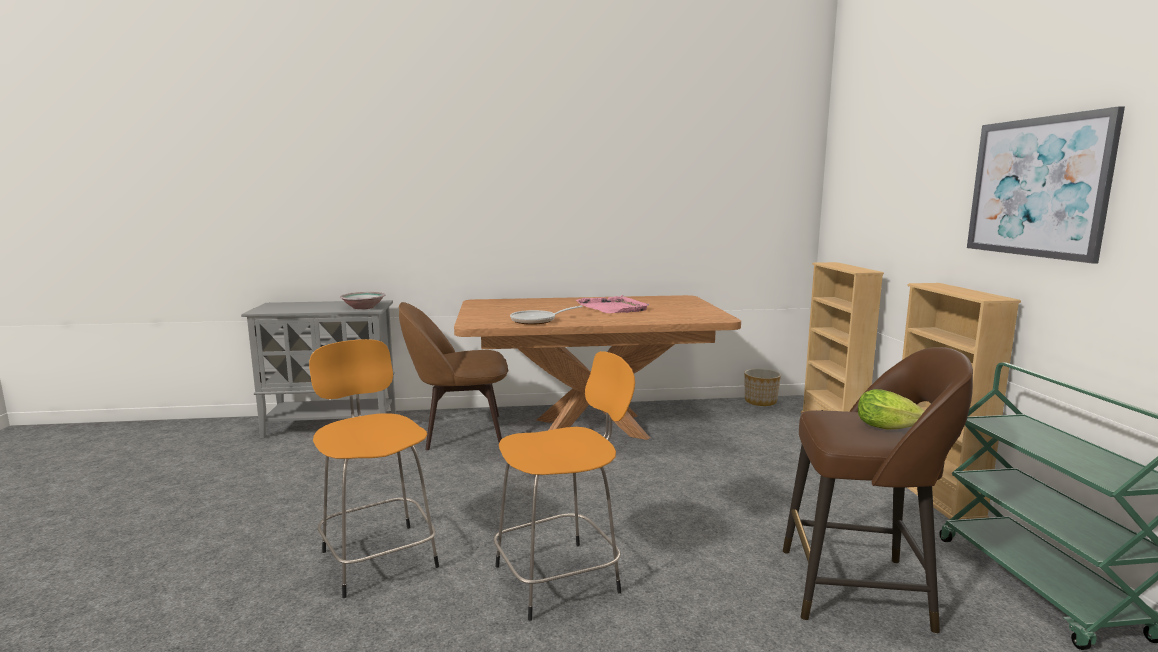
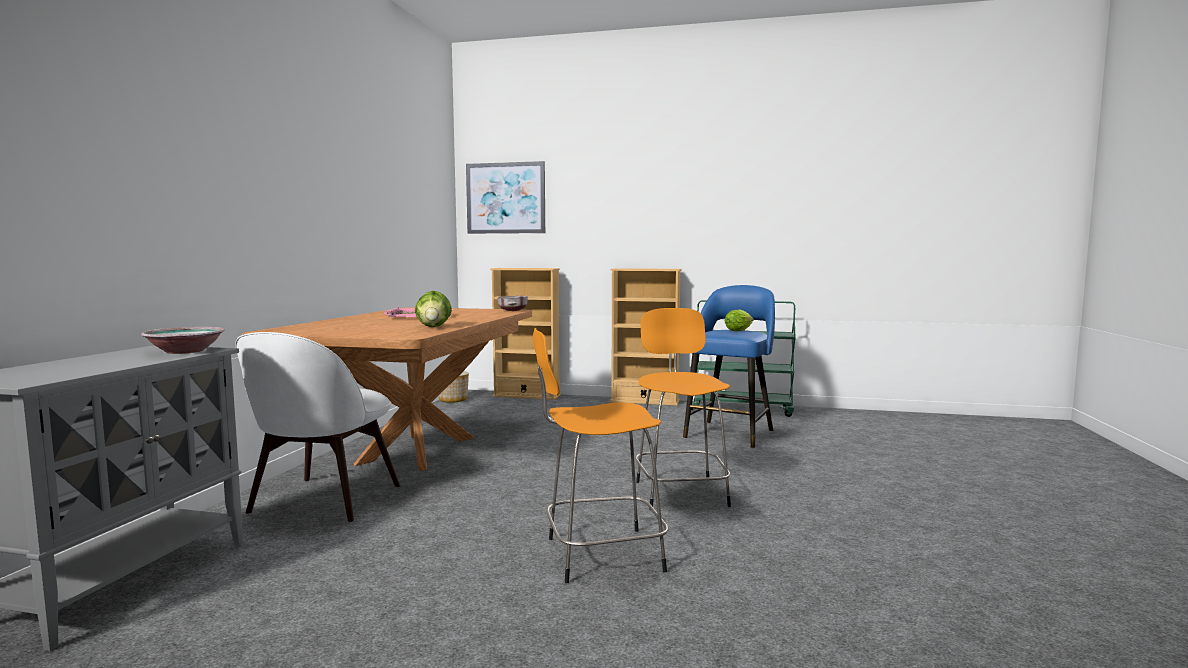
camera: 70 degrees left, 5 degrees down
brown chair [399,302,508,450] -> white chair [235,332,400,522]
frying pan [510,305,583,325] -> lettuce [415,291,452,327]
brown stool [783,347,973,634] -> blue stool [683,285,775,448]
picture [967,106,1125,263] -> picture moved to [466,161,545,234]
none -> grey bowl [497,296,528,311]

